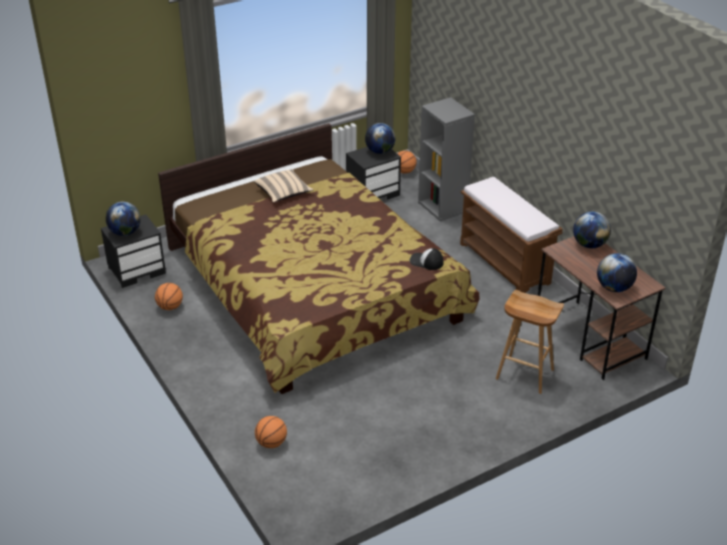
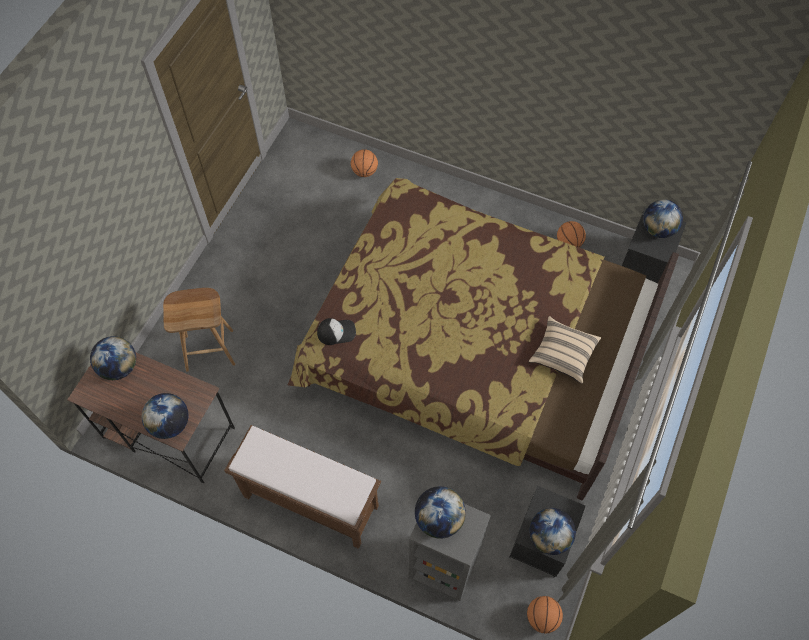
camera: 145 degrees right, 25 degrees up
none -> globe [415,486,466,539]

